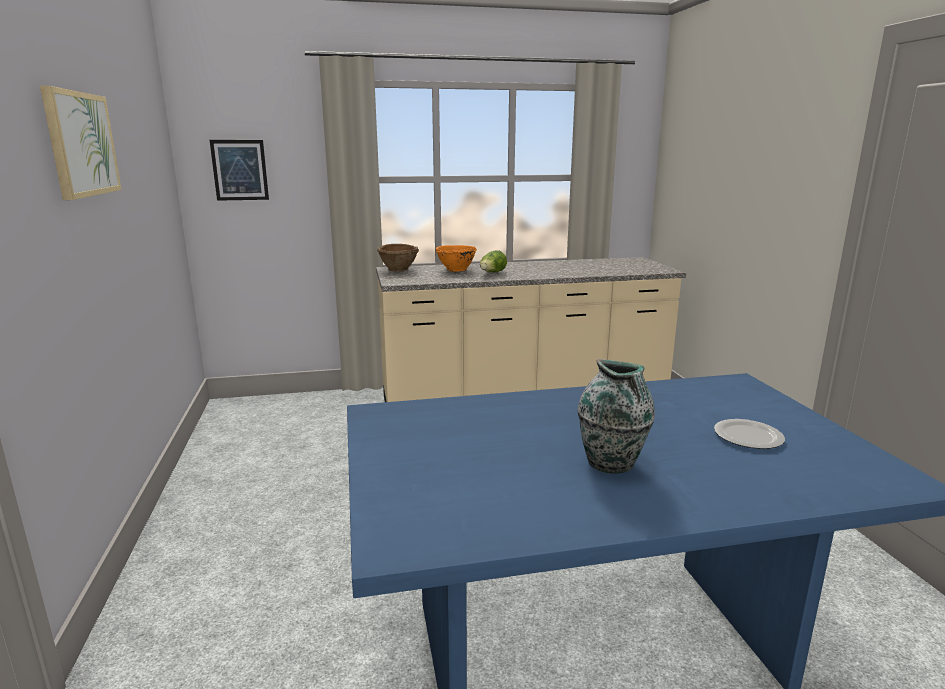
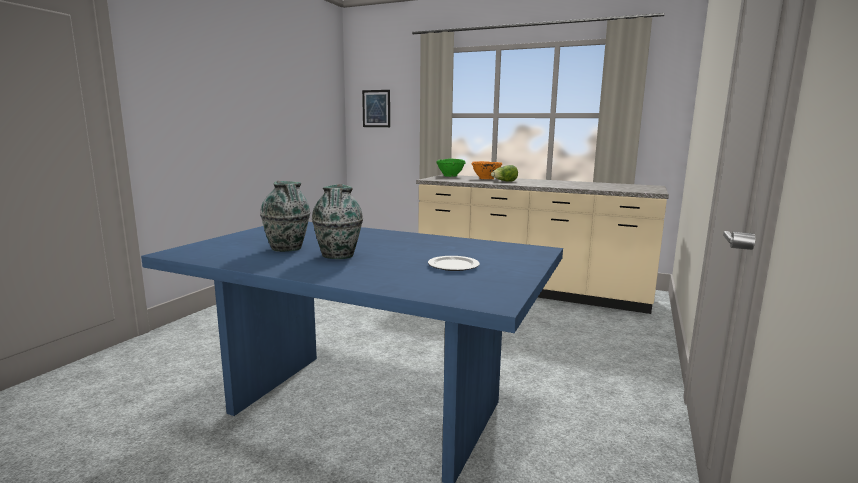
camera: 35 degrees right, 5 degrees down
picture [40,86,122,200] -> none
brown bowl [377,244,419,272] -> green bowl [436,159,465,177]
none -> vase [260,181,310,252]

